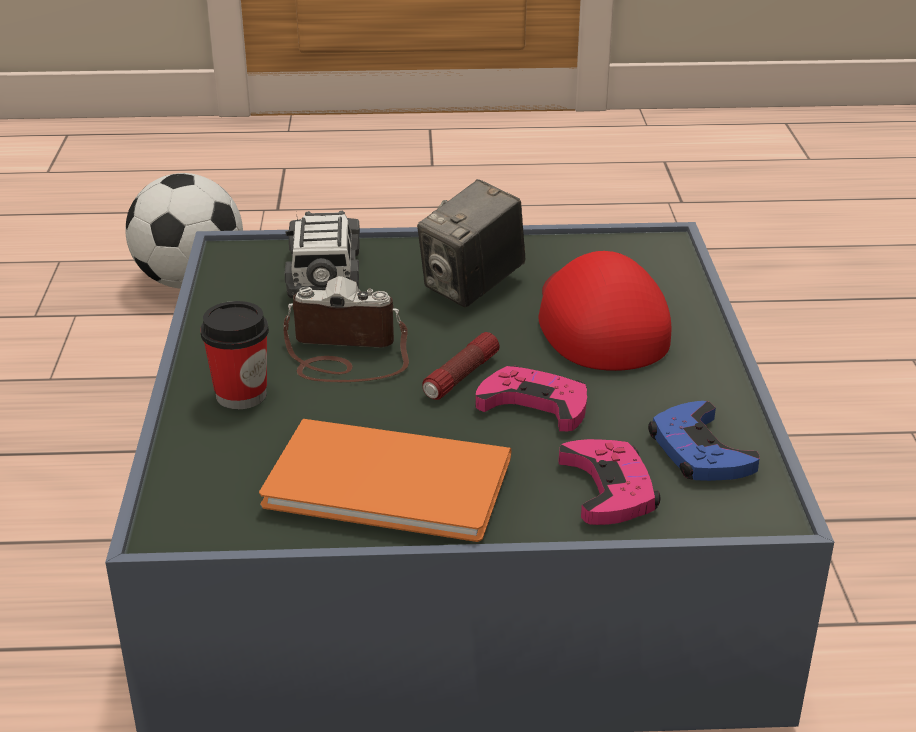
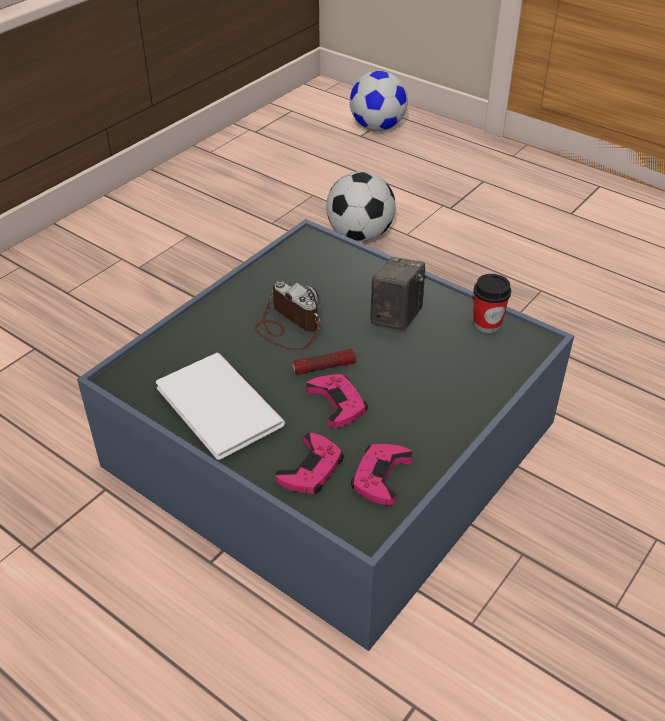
camera: 40 degrees right, 10 degrees up
cup [200,301,269,409] -> cup moved to [474,274,511,333]
orange book [259,419,511,542] -> white book [156,353,285,460]
toy car [285,211,360,298] -> none
camera [417,179,525,307] -> camera turned 120 degrees clockwise [370,257,425,331]
red cap [539,251,671,371] -> none
blue game controller [648,401,760,481] -> pink game controller [351,444,413,506]
none -> football [350,71,408,131]

